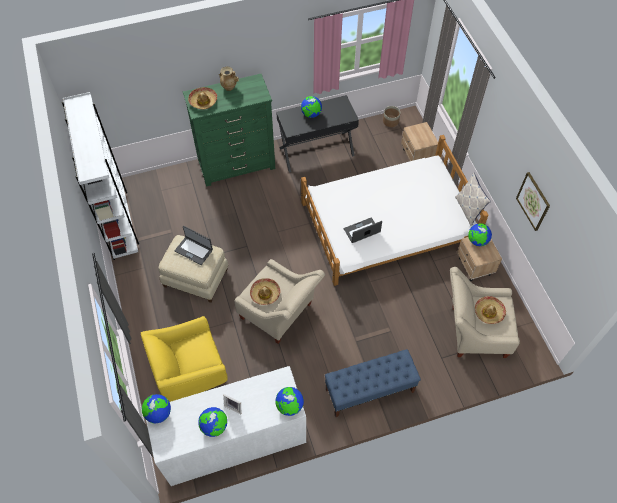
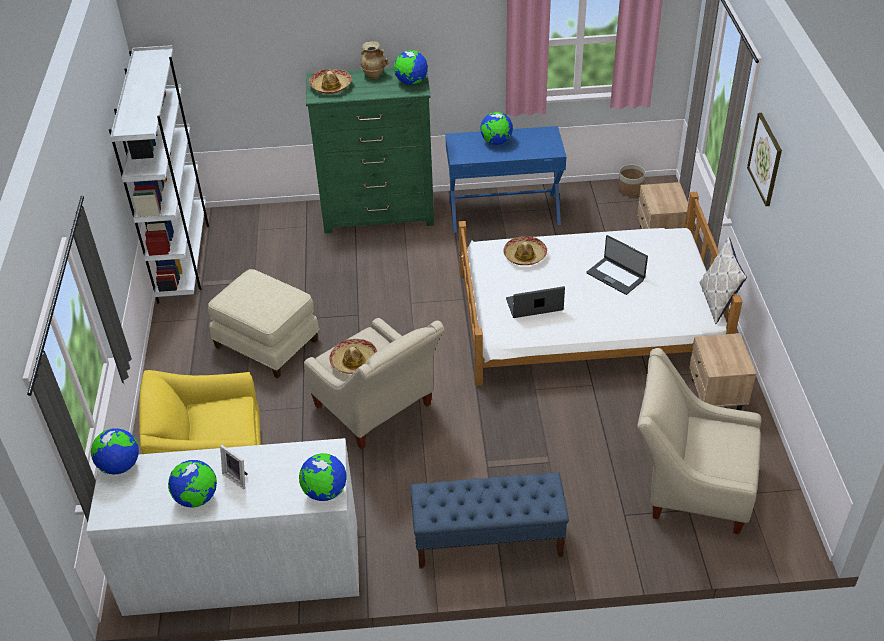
camera: 15 degrees right, 15 degrees down
laptop [174,226,213,265] -> laptop moved to [586,235,648,295]
black desk [276,95,359,173] -> blue desk [445,126,567,233]
globe [468,223,492,246] -> globe moved to [394,50,428,85]
hat [475,296,506,324] -> hat moved to [503,236,547,265]
picture [516,172,550,231] -> picture moved to [747,113,782,206]

